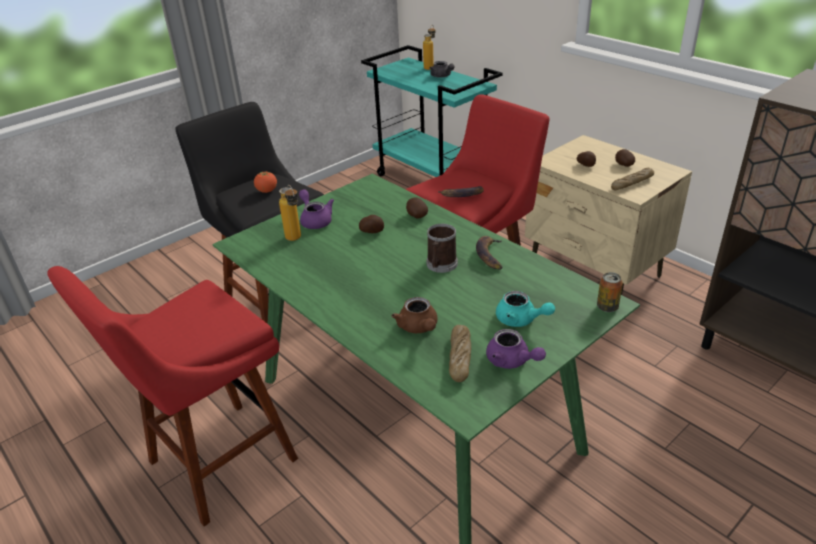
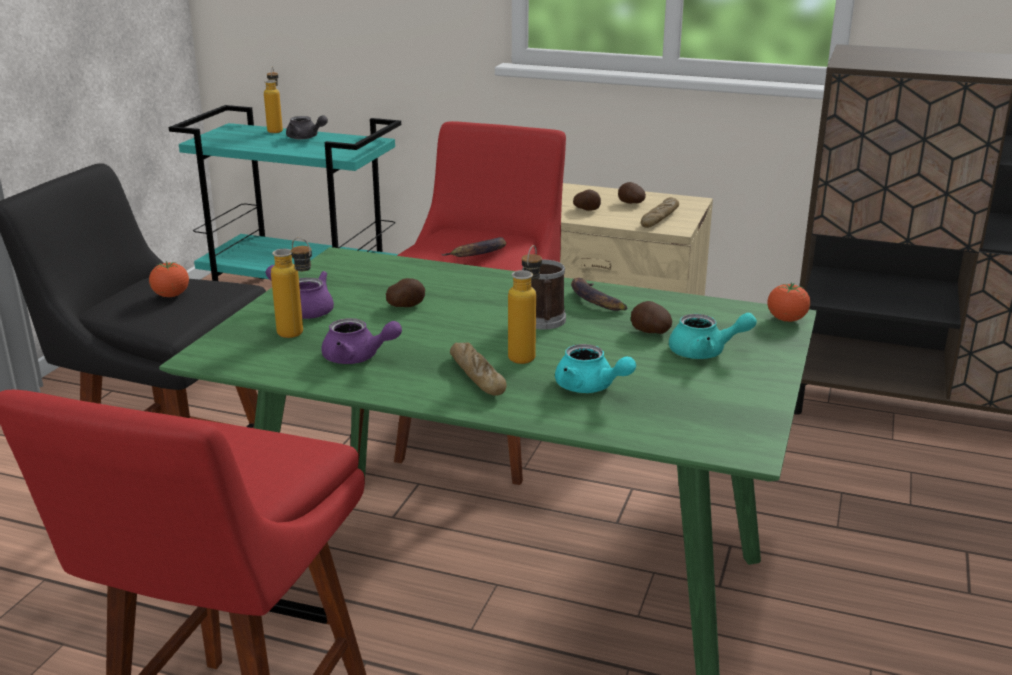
camera: 30 degrees left, 10 degrees down
brown teapot [392,297,438,333] -> turquoise teapot [555,344,636,393]
potato [406,197,428,219] -> potato moved to [631,301,672,334]
bread [449,325,471,382] -> bread moved to [450,343,507,396]
purple teapot [486,329,546,369] -> purple teapot moved to [322,318,402,364]
can [597,272,623,312] -> tomato [768,283,810,322]
none -> bottle [508,245,542,364]

